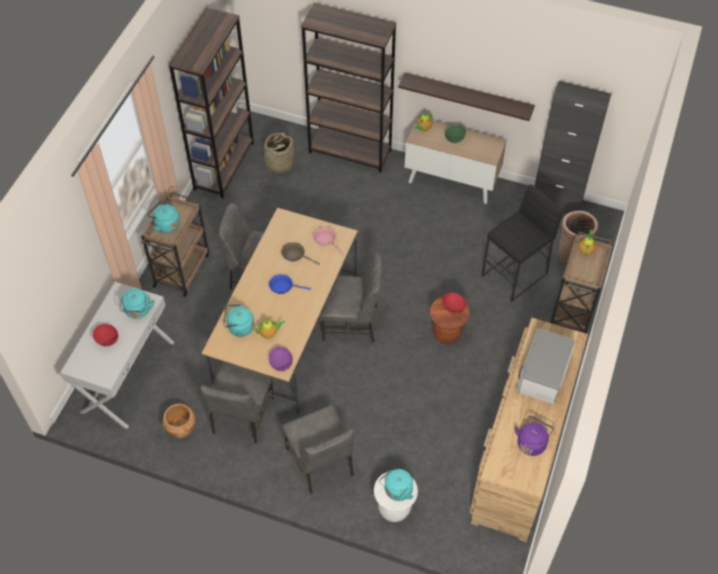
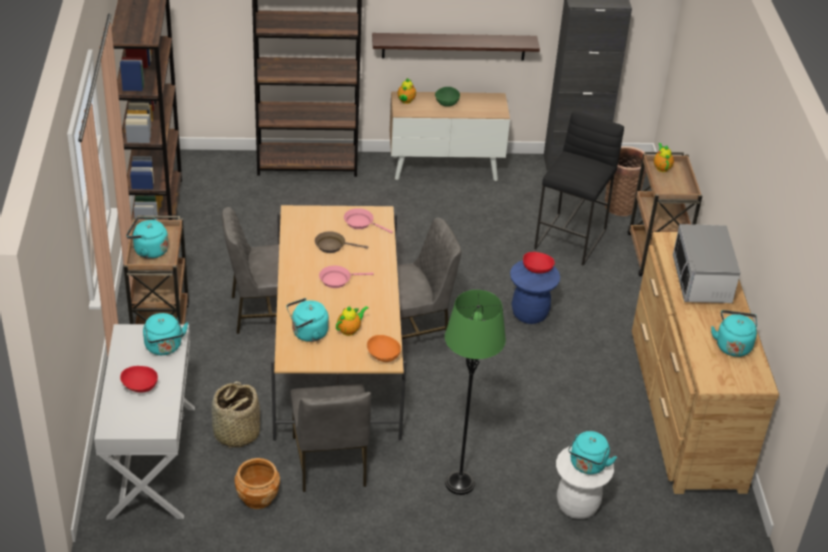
camera: 25 degrees left, 15 degrees down
basket [264,133,294,173] -> basket moved to [211,381,260,448]
blue frying pan [269,274,311,294] -> pink frying pan [319,265,374,288]
purple bowl [269,347,293,371] -> orange bowl [367,335,401,362]
grey chair [282,405,354,494] -> green floor lamp [445,290,506,495]
brown stool [430,297,469,344] -> blue stool [510,260,560,324]
purple kettle [514,416,554,456] -> turquoise kettle [711,310,757,357]

